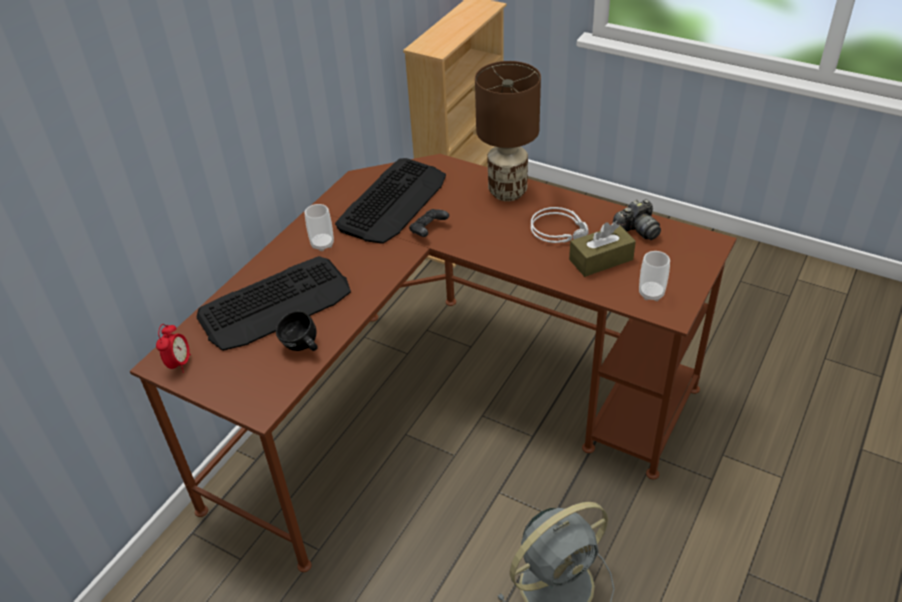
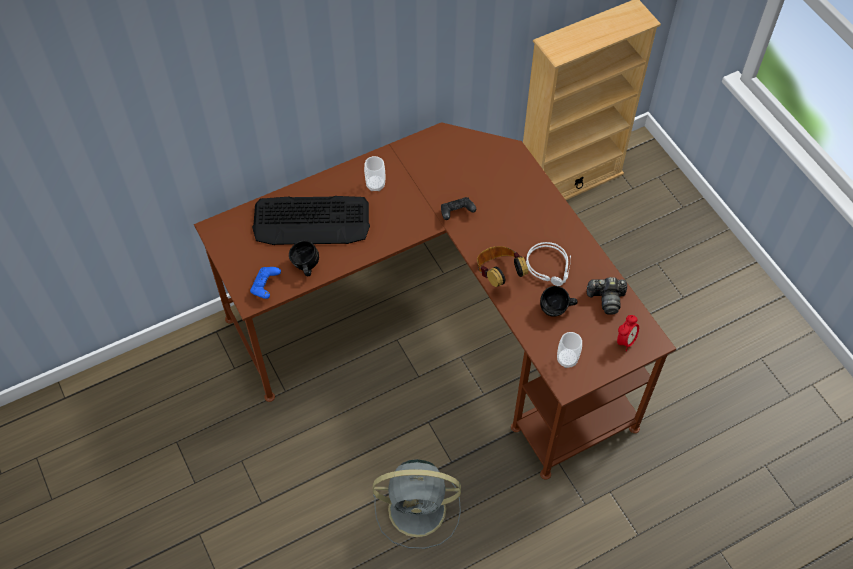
camera: 30 degrees right, 15 degrees up
alarm clock [156,324,191,373] -> alarm clock moved to [617,315,639,351]
keyboard [335,158,446,244] -> none
brown table lamp [475,61,541,201] -> none
brown tissue box [569,222,636,277] -> black mug [540,286,578,317]
none -> blue game controller [250,267,281,299]
none -> headphones [477,246,528,287]

